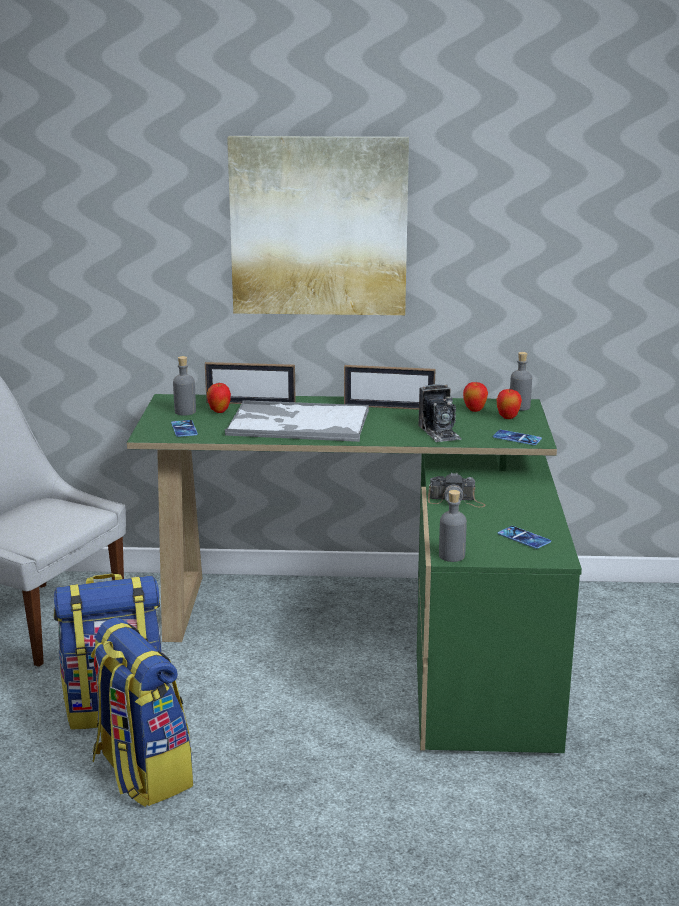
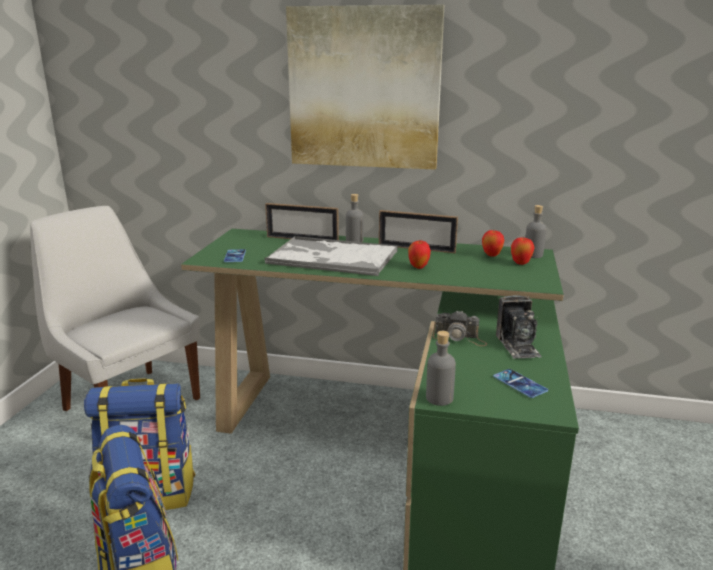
camera: 10 degrees right, 0 degrees up
grey bottle [173,356,196,416] -> grey bottle moved to [346,194,364,242]
apple [207,382,231,413] -> apple moved to [408,240,431,269]
camera [419,384,462,442] -> camera moved to [496,295,542,359]
phone [493,430,542,445] -> none

